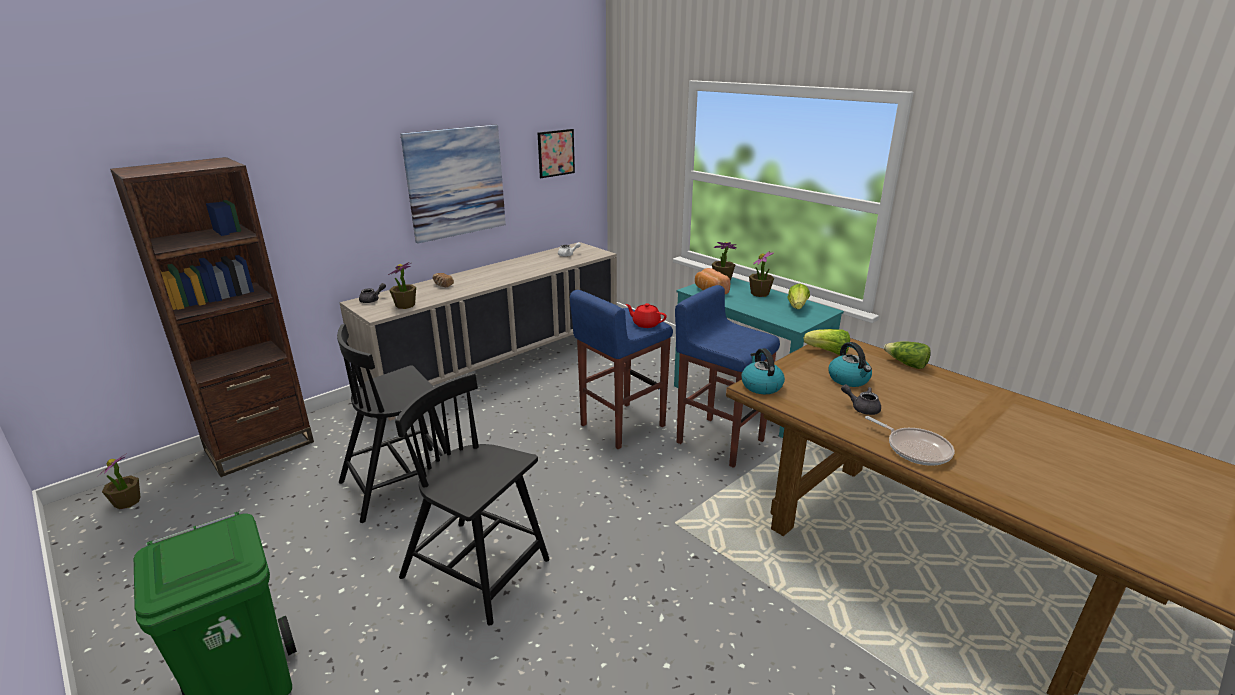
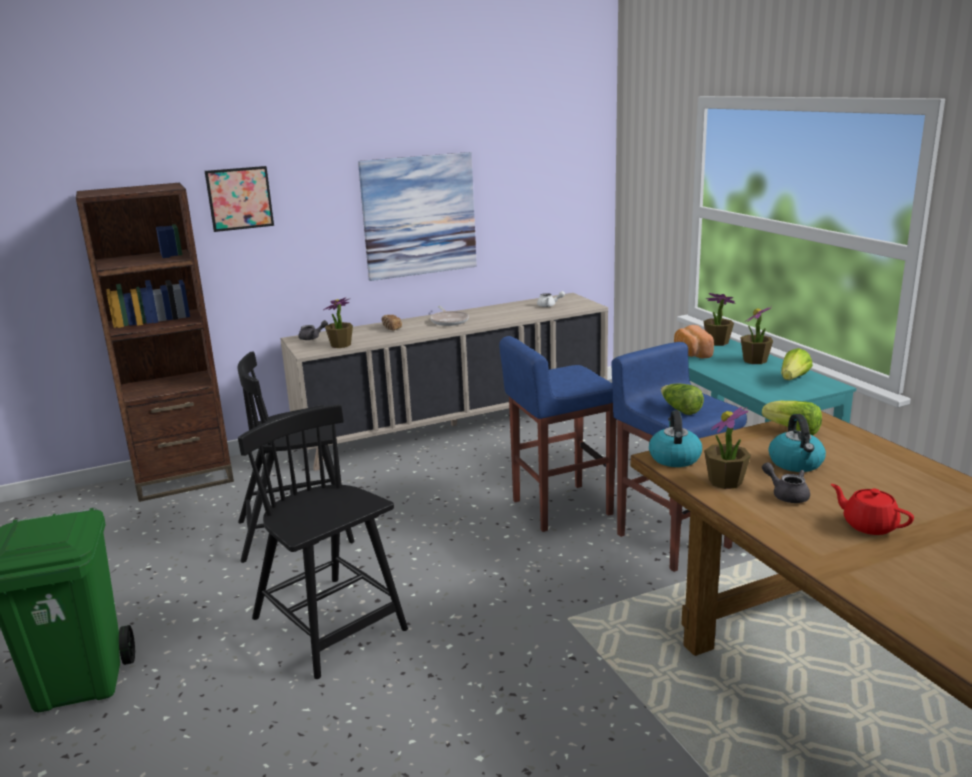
camera: 20 degrees right, 5 degrees down
potted plant [97,453,140,509] -> potted plant moved to [704,407,751,489]
picture [538,129,575,178] -> picture moved to [205,166,274,232]
red teapot [625,303,667,328] -> red teapot moved to [831,484,914,535]
frying pan [865,416,954,466] -> frying pan moved to [430,306,469,326]
lettuce [884,341,931,369] -> lettuce moved to [661,384,704,415]

